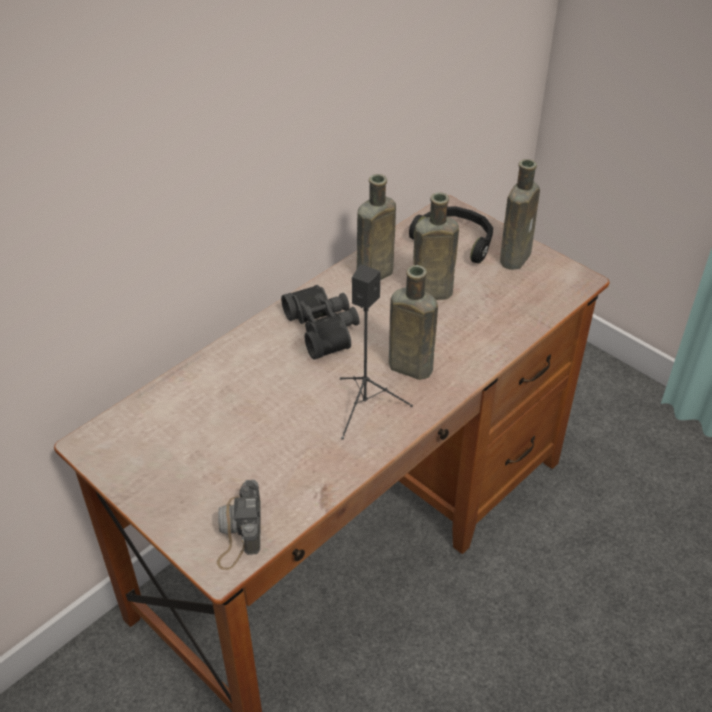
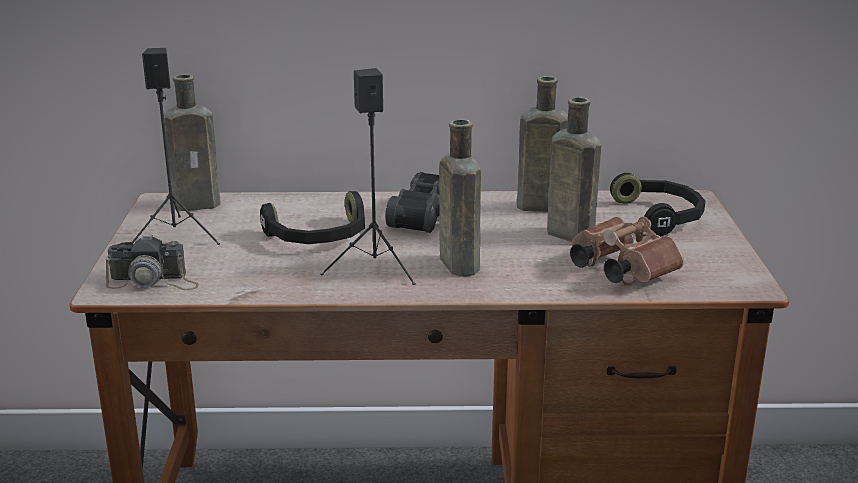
camera: 45 degrees right, 20 degrees down
camera [217,480,261,570] -> camera turned 135 degrees counterclockwise [105,235,199,290]
brown bottle [500,159,540,270] -> brown bottle moved to [164,74,221,211]
none -> black speaker [132,48,220,245]
none -> black headphones [260,191,365,244]
none -> brown binoculars [570,217,684,285]

